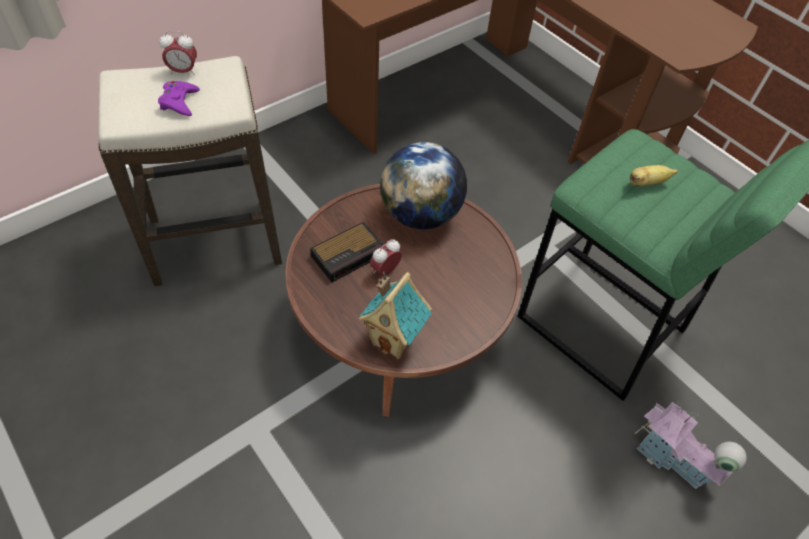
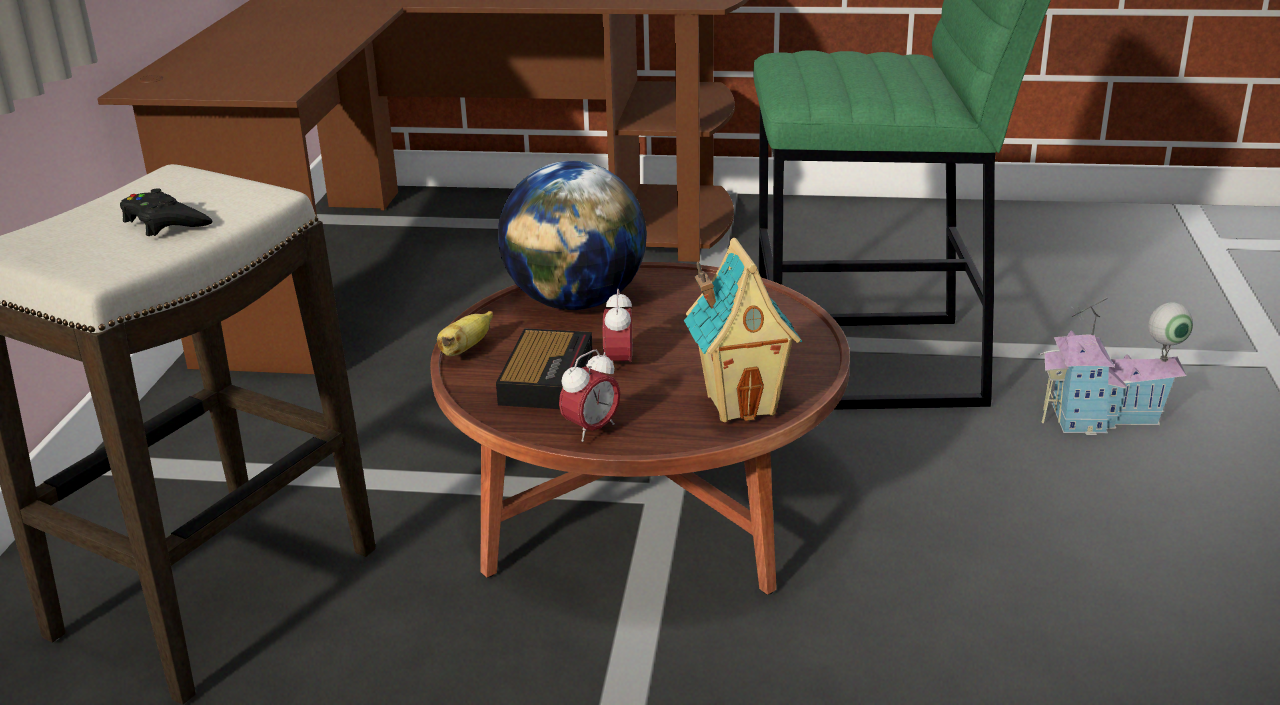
camera: 40 degrees left, 25 degrees down
purple game controller [158,81,200,116] -> black game controller [120,188,212,236]
alarm clock [159,31,197,75] -> alarm clock moved to [559,350,620,442]
banana [630,165,678,187] -> banana moved to [437,311,493,356]

